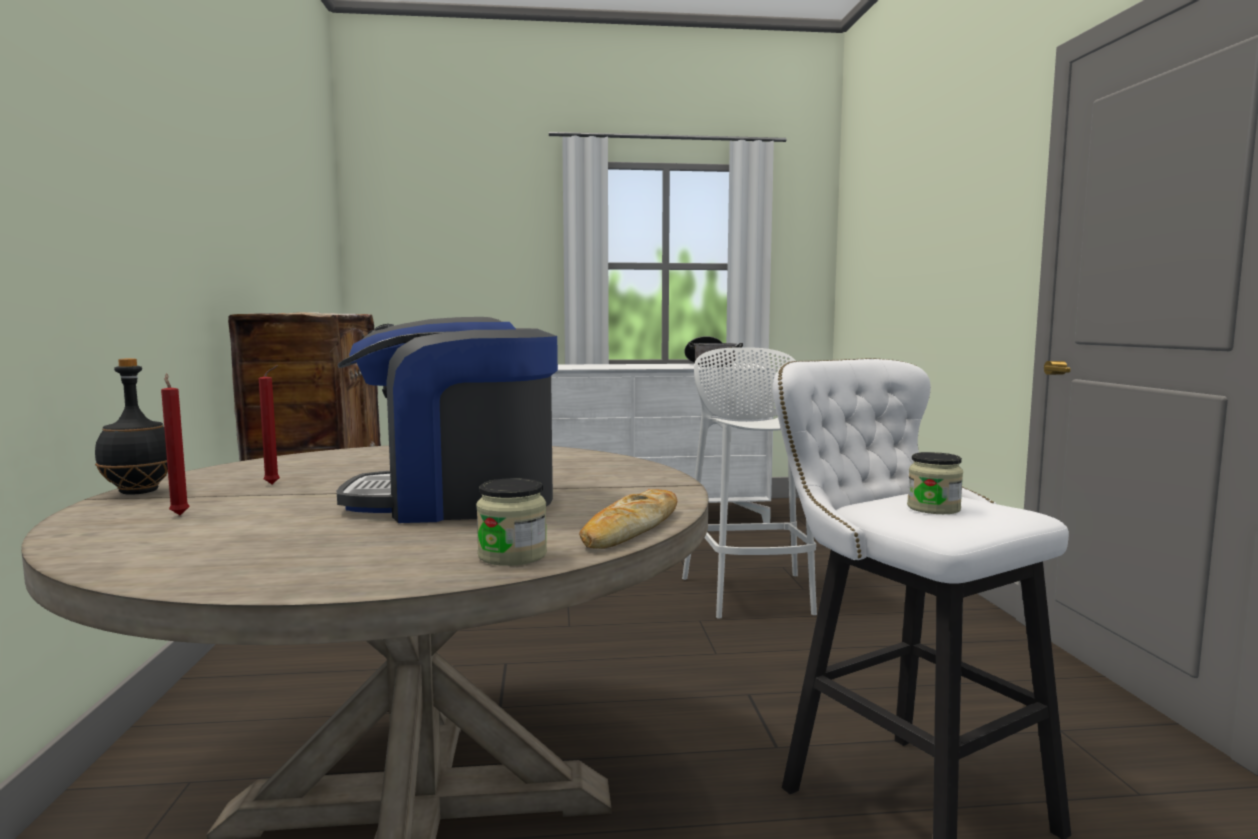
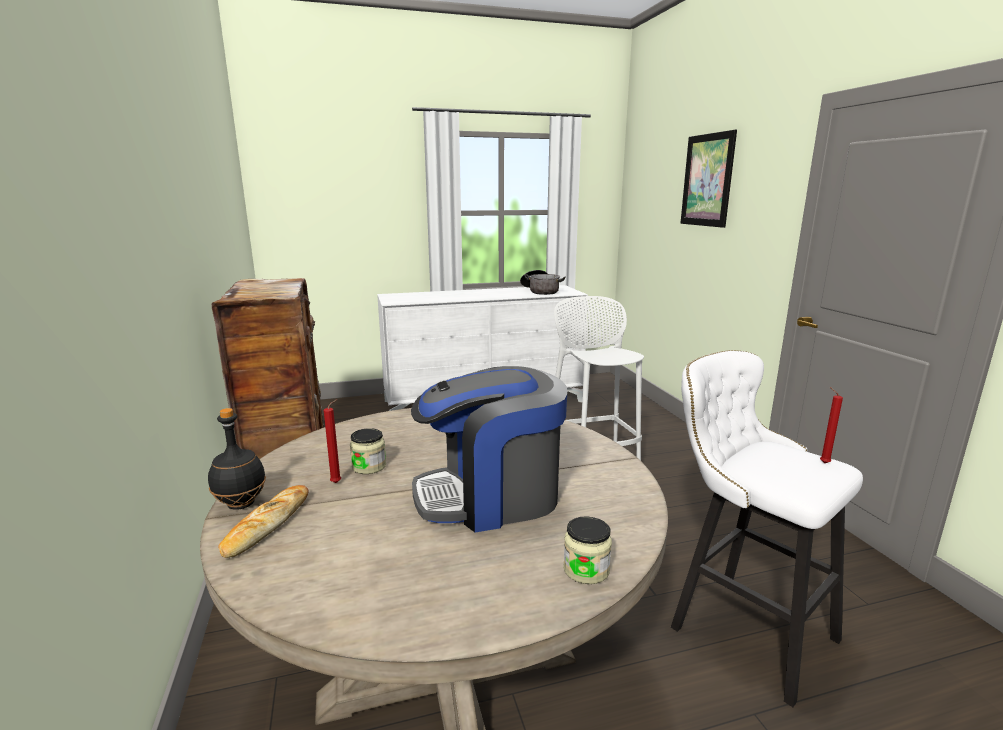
camera: 10 degrees left, 10 degrees up
red candle [161,373,190,515] -> red candle moved to [820,387,843,463]
bread [579,489,677,549] -> bread moved to [218,485,309,558]
jar [907,452,963,514] -> jar moved to [350,428,386,474]
none -> picture [681,130,737,228]

